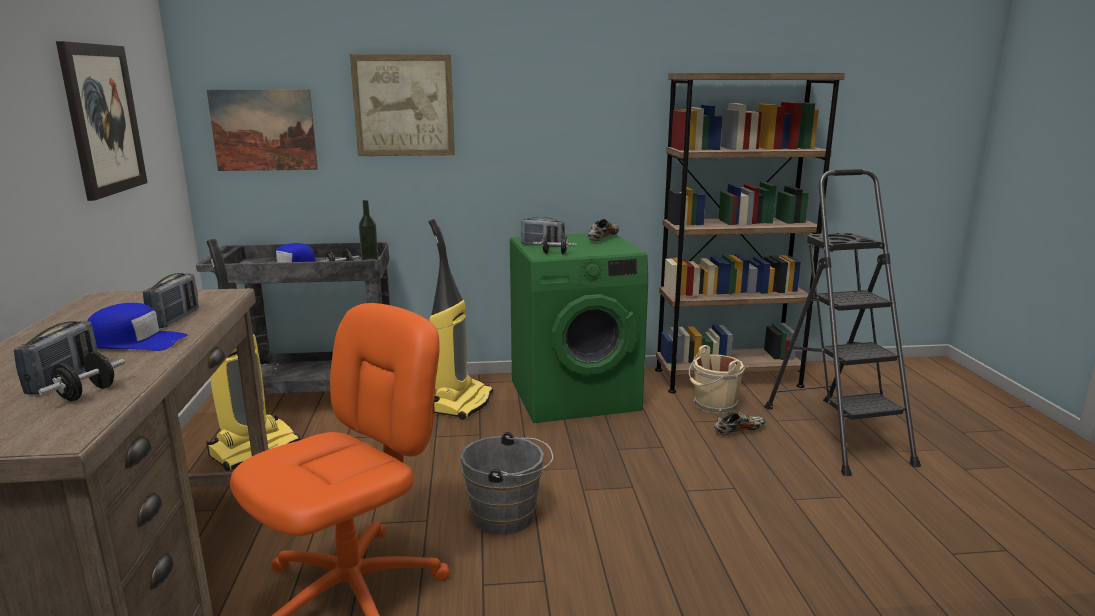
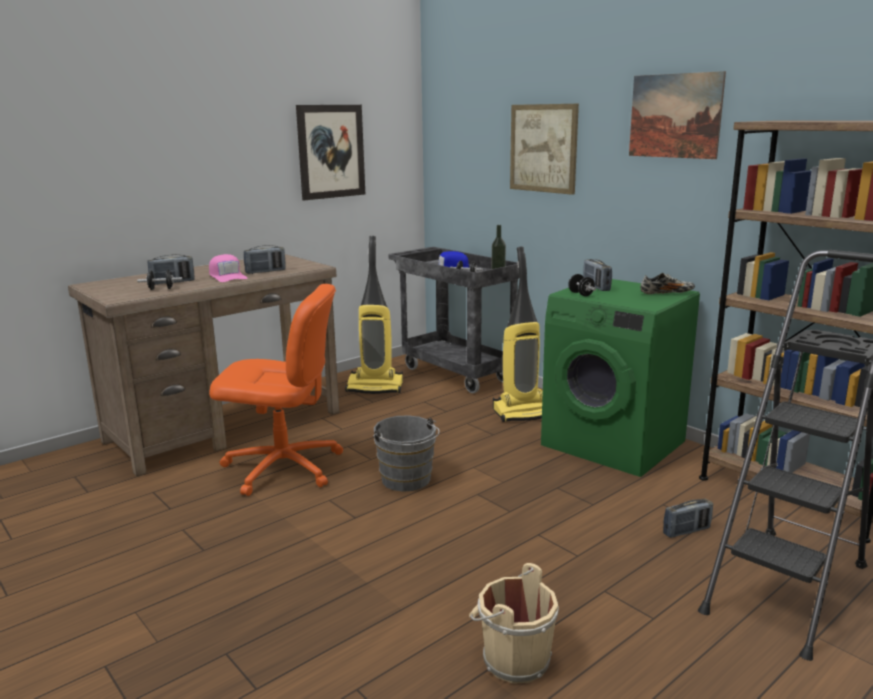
camera: 55 degrees right, 0 degrees up
blue cap [87,303,188,351] -> pink cap [209,254,247,282]
picture [207,90,318,171] -> picture moved to [629,71,726,159]
beige bucket [689,345,745,414] -> beige bucket moved to [469,563,559,684]
shoe [714,412,766,436] -> radio [663,499,713,538]

